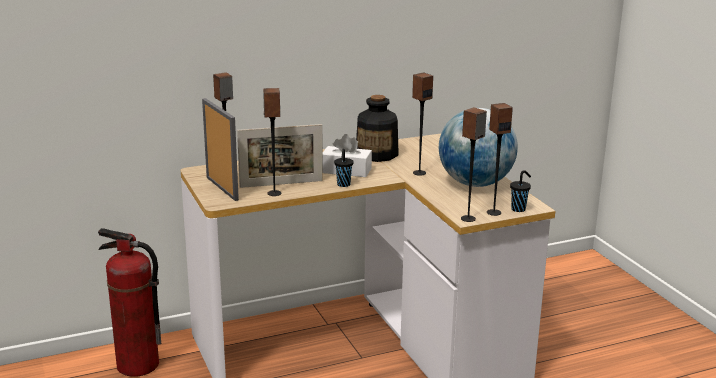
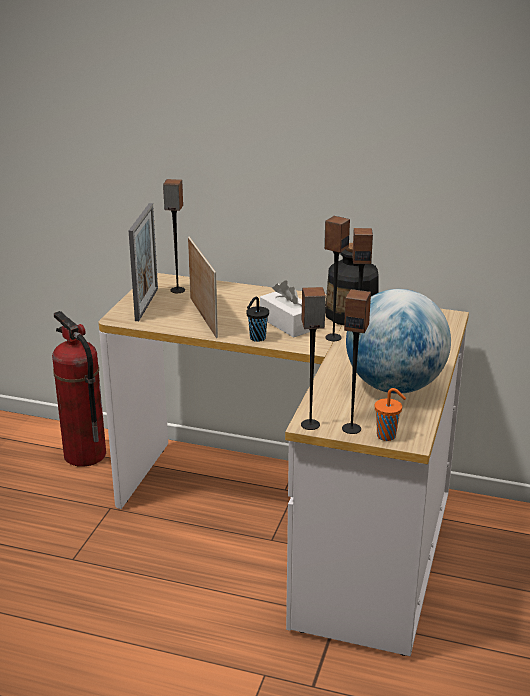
camera: 40 degrees right, 5 degrees up
picture frame [237,124,323,188] -> picture frame turned 135 degrees counterclockwise [188,237,218,338]
speaker [263,88,281,196] -> speaker moved to [324,216,350,341]
black cup [510,170,531,212] -> orange cup [375,388,406,441]

